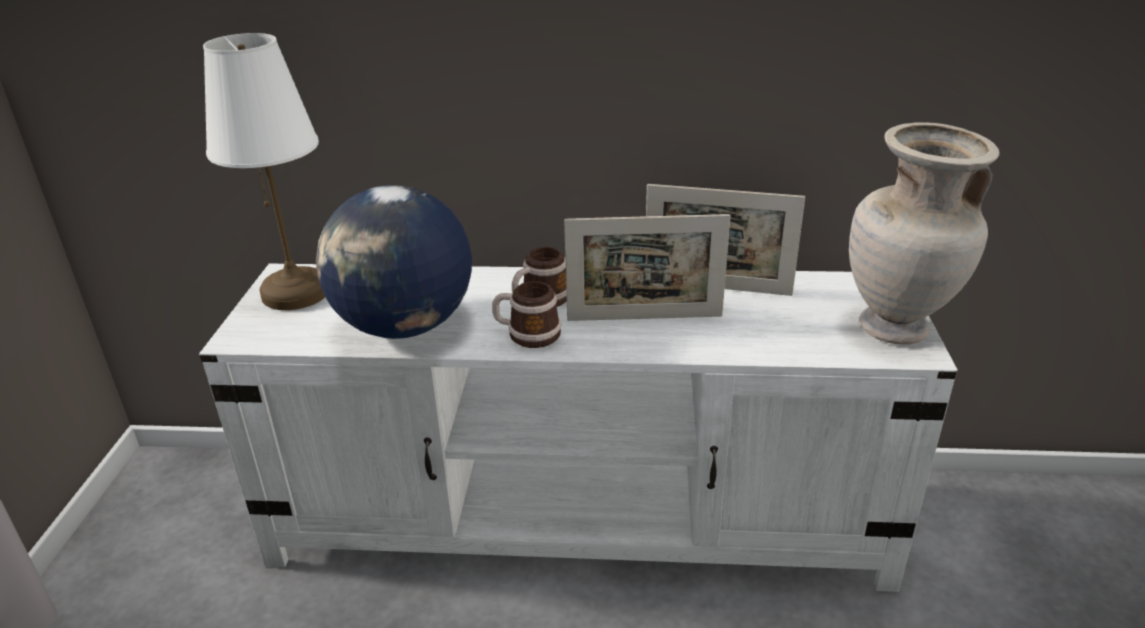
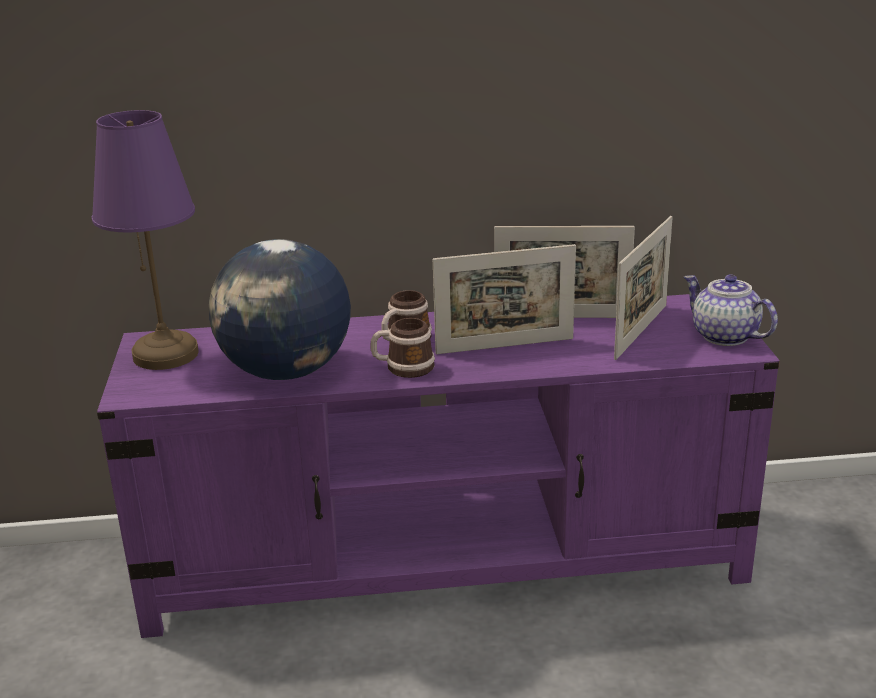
camera: 10 degrees left, 5 degrees down
white tv stand [199,264,958,592] -> purple tv stand [97,294,780,638]
white table lamp [203,33,325,310] -> purple table lamp [92,110,199,370]
beige vase [849,122,1000,345] -> teapot [684,274,778,346]
none -> picture frame [614,216,673,360]

